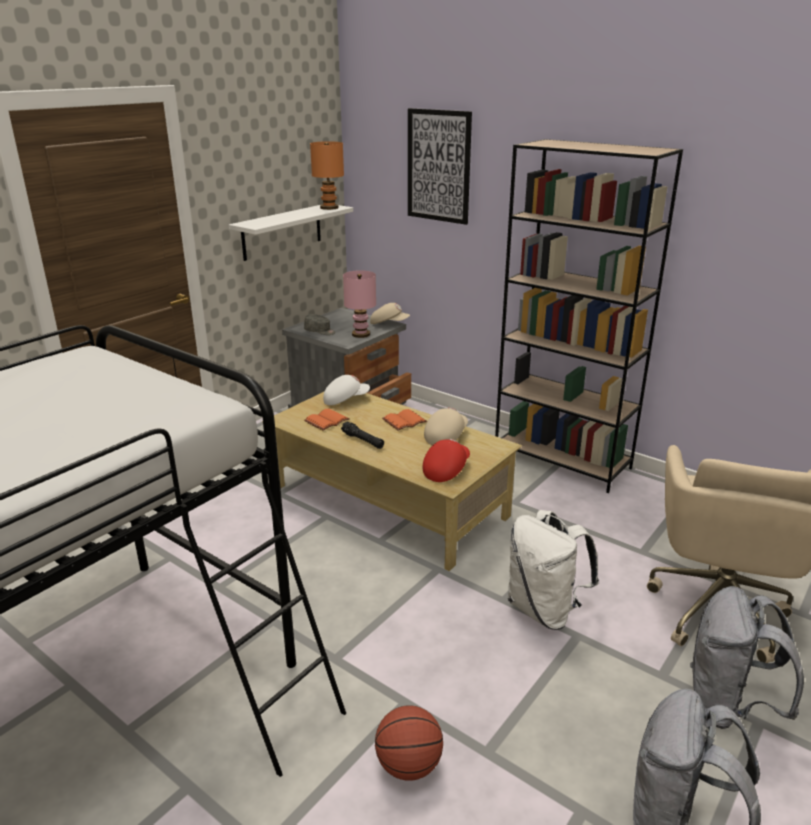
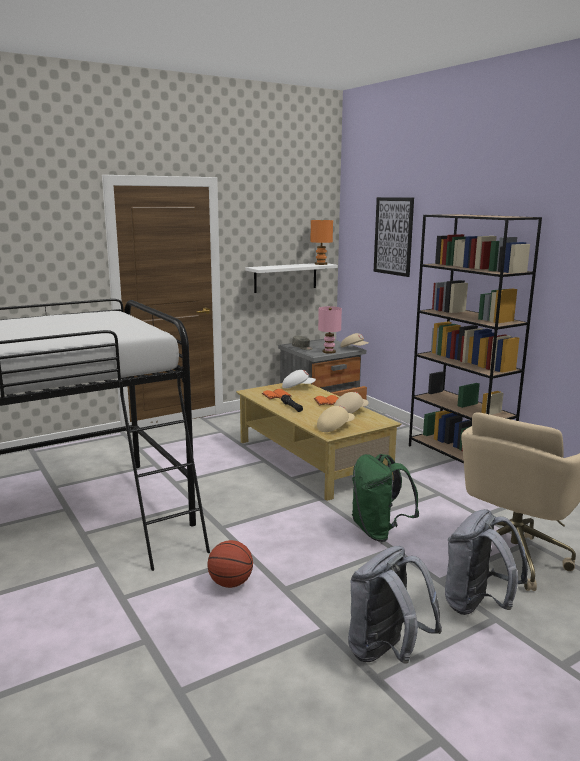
camera: 20 degrees right, 10 degrees down
red cap [423,439,470,482] -> beige cap [317,406,355,432]
white backpack [508,510,599,630] -> green backpack [352,454,419,542]

